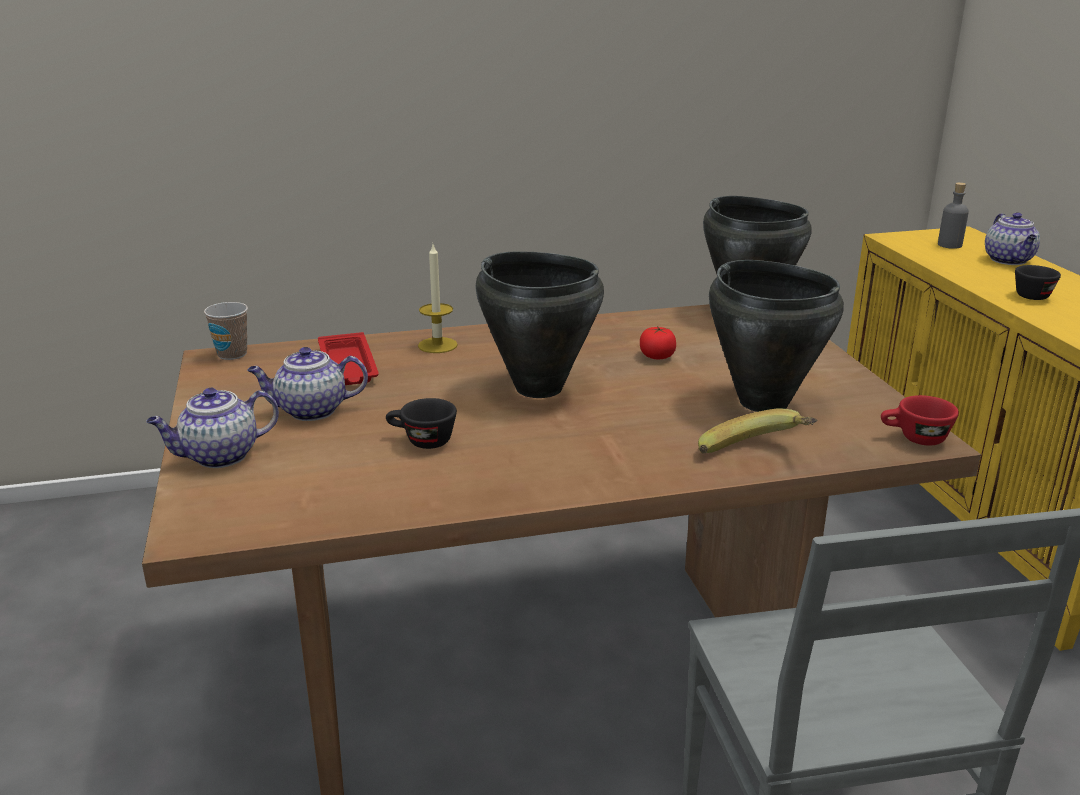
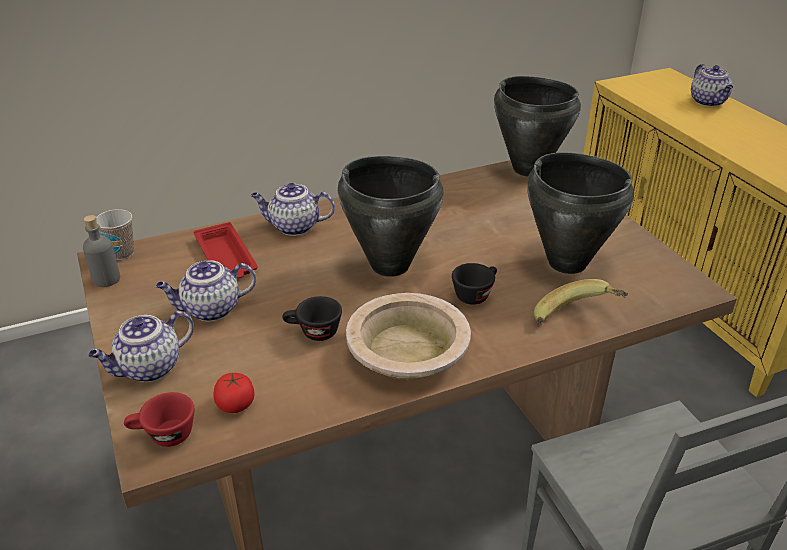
camera: 10 degrees left, 10 degrees up
candle [418,245,458,353] -> teapot [251,183,335,236]
tomato [640,326,676,359] -> tomato moved to [213,373,255,413]
red cup [881,395,959,446] -> red cup moved to [124,392,194,447]
grey bottle [938,182,969,249] -> grey bottle moved to [83,215,120,287]
black cup [1015,265,1061,300] -> black cup moved to [452,263,497,304]
none -> beige bowl [346,293,471,380]

